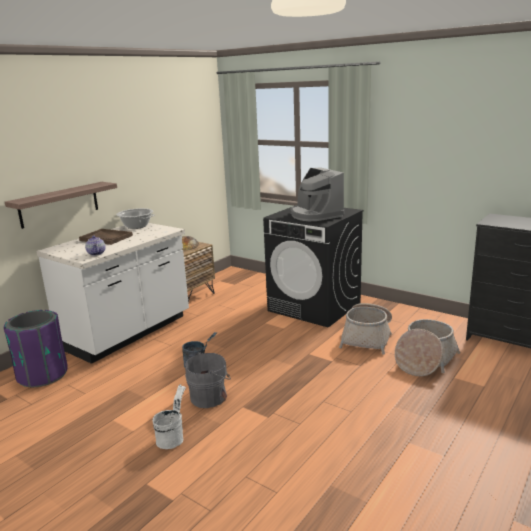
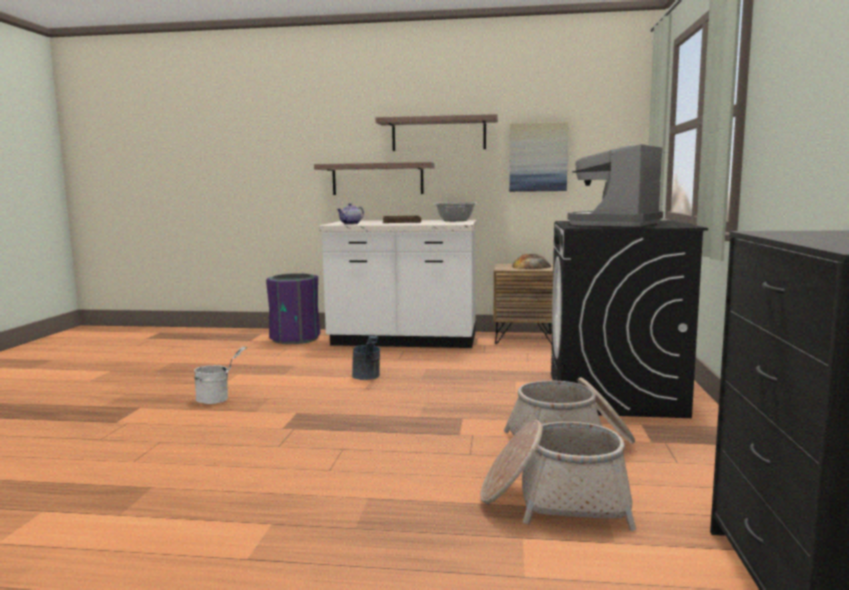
camera: 60 degrees right, 10 degrees down
grey bucket [185,352,231,408] -> none
none -> shelf [376,114,498,151]
none -> picture [509,122,568,192]

